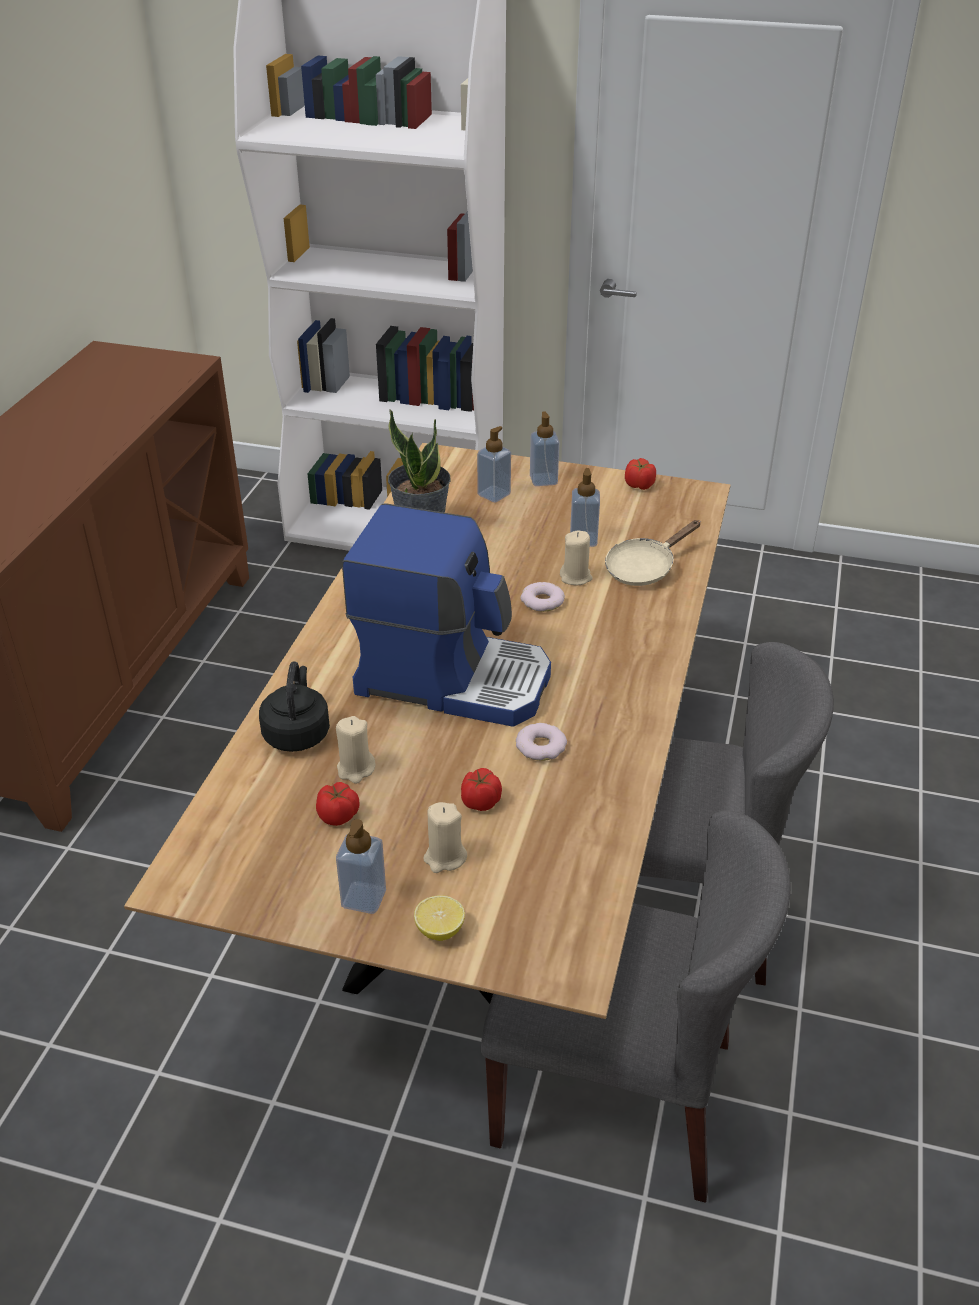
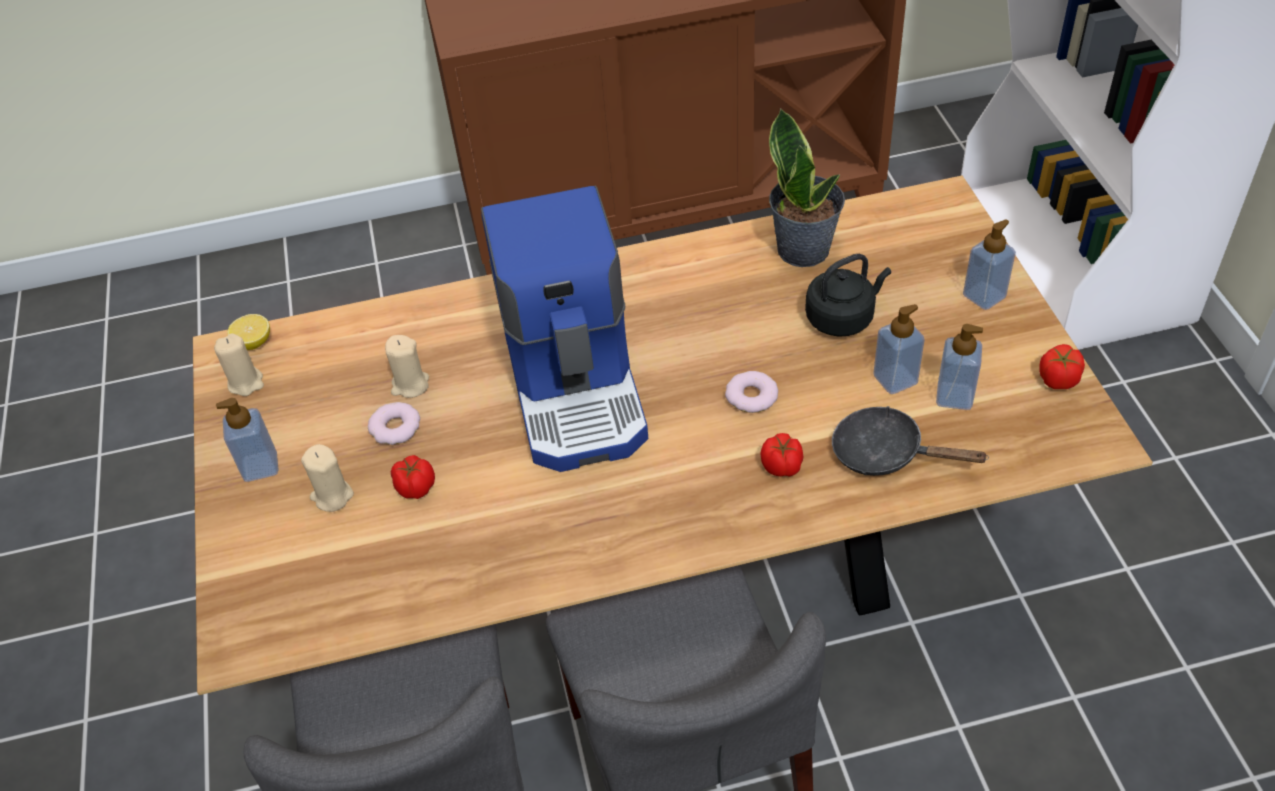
camera: 65 degrees right, 10 degrees up
black kettle [259,661,330,752] -> black kettle moved to [805,254,891,337]
tomato [316,782,360,826] -> tomato moved to [760,433,804,476]
lemon [414,895,465,941] -> lemon moved to [227,314,270,350]
soap dispenser [477,426,511,502] -> soap dispenser moved to [936,324,983,410]
donut [516,723,567,761] -> donut moved to [368,402,420,445]
beige candle [560,531,593,586] -> beige candle moved to [214,333,264,396]
beige frying pan [605,520,701,586] -> black frying pan [832,406,989,476]

